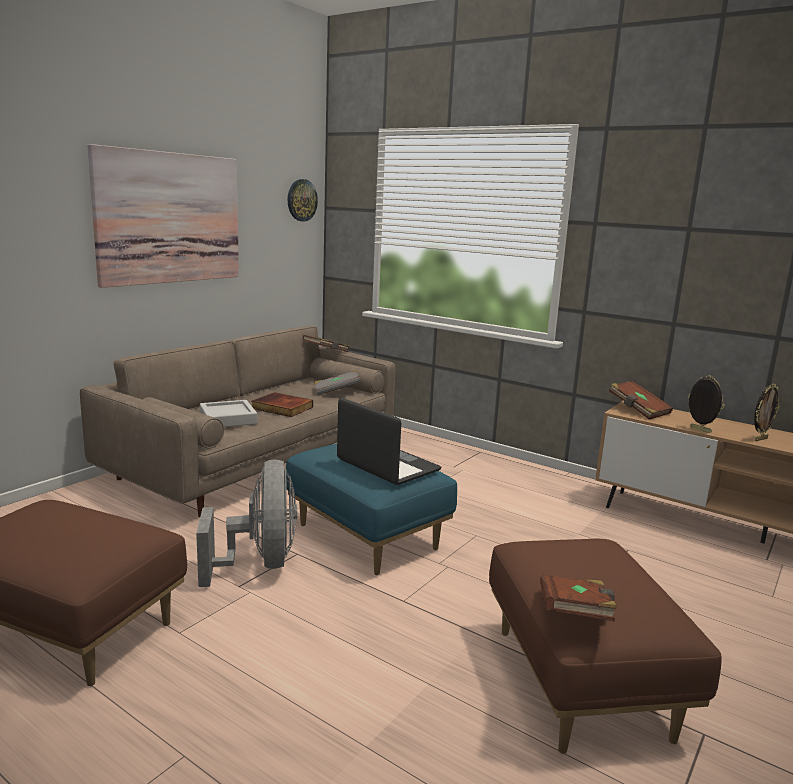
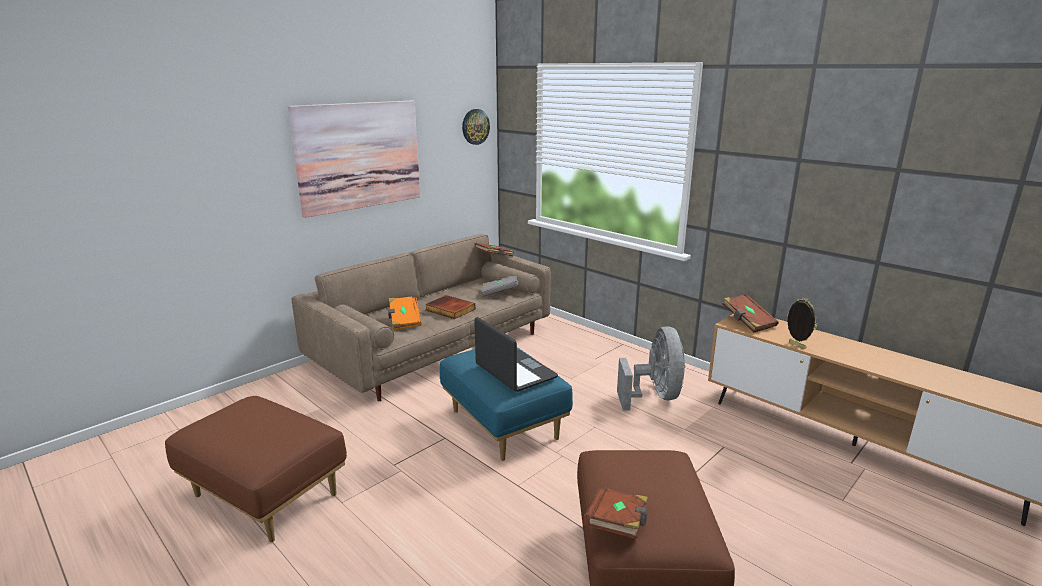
camera: 10 degrees right, 5 degrees up
grey fan [196,459,297,587] -> grey fan moved to [617,326,685,410]
grey tray [200,400,258,427] -> orange book [388,296,422,330]
picture frame [754,384,780,441] -> none

